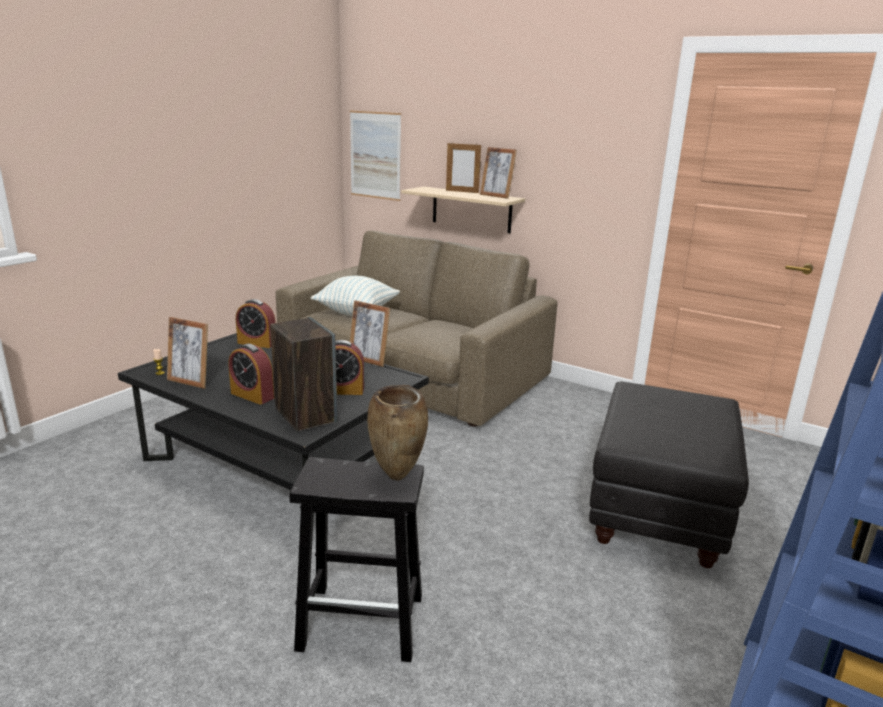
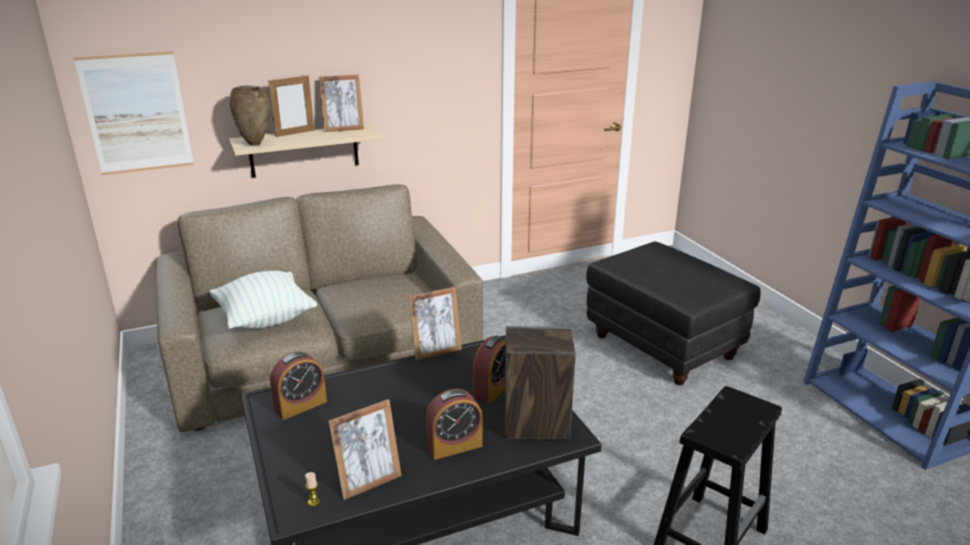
camera: 55 degrees left, 5 degrees up
brown vase [367,385,428,481] -> brown vase moved to [230,86,269,146]

